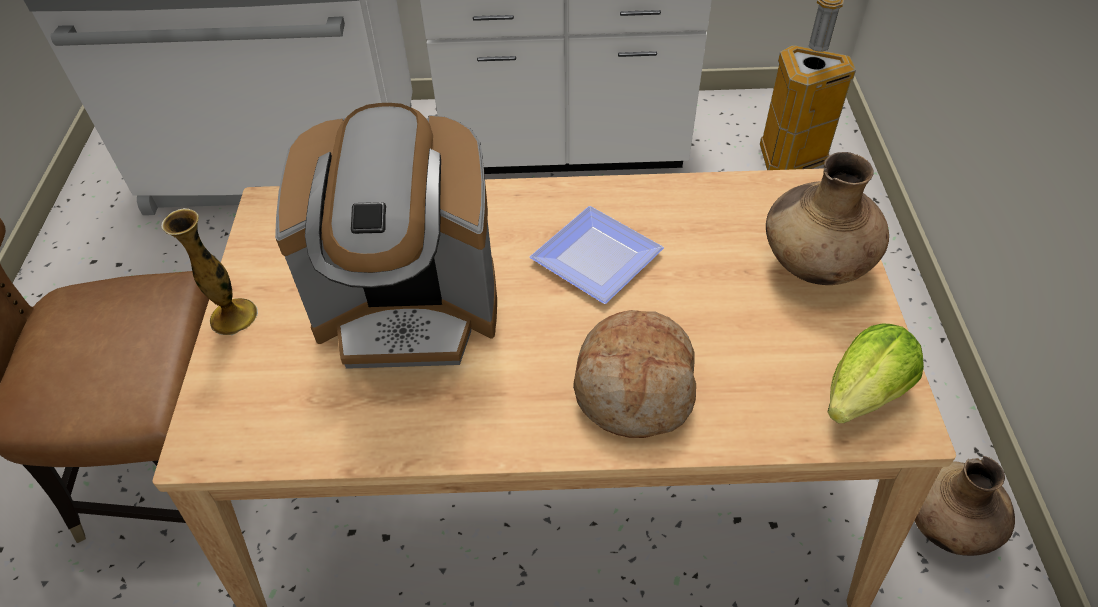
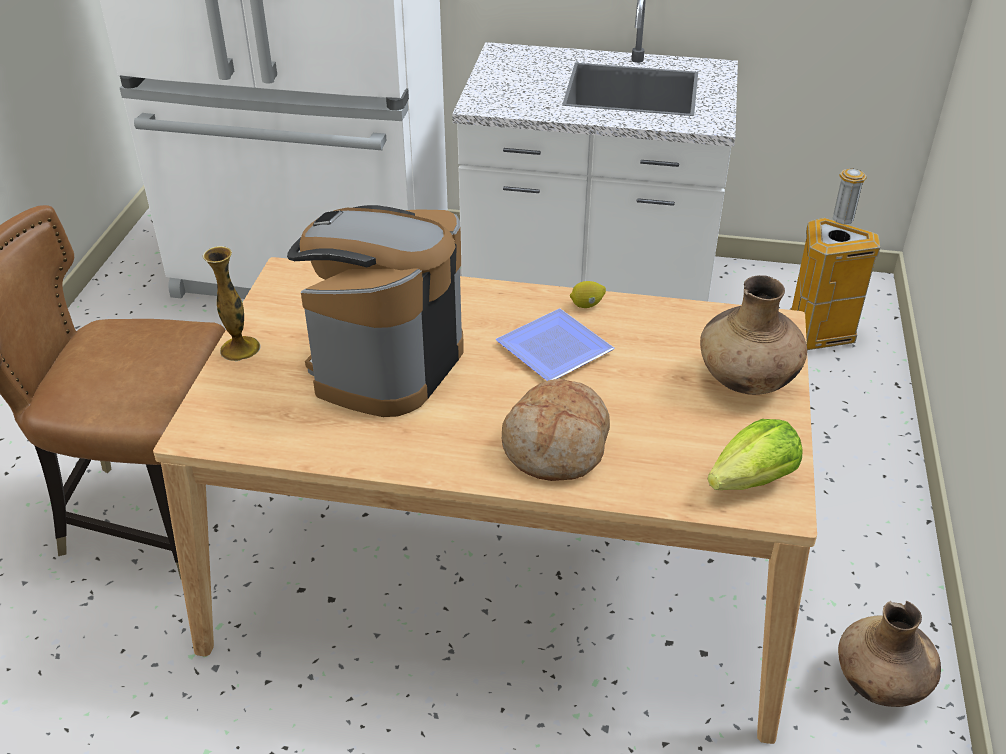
camera: 10 degrees right, 10 degrees down
coffee machine [275,103,497,369] -> coffee machine turned 105 degrees clockwise [287,205,464,417]
none -> lemon [570,281,606,308]

